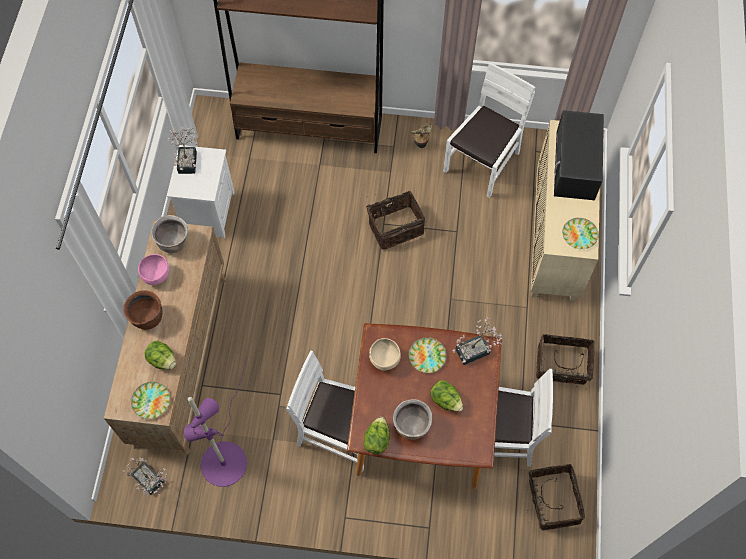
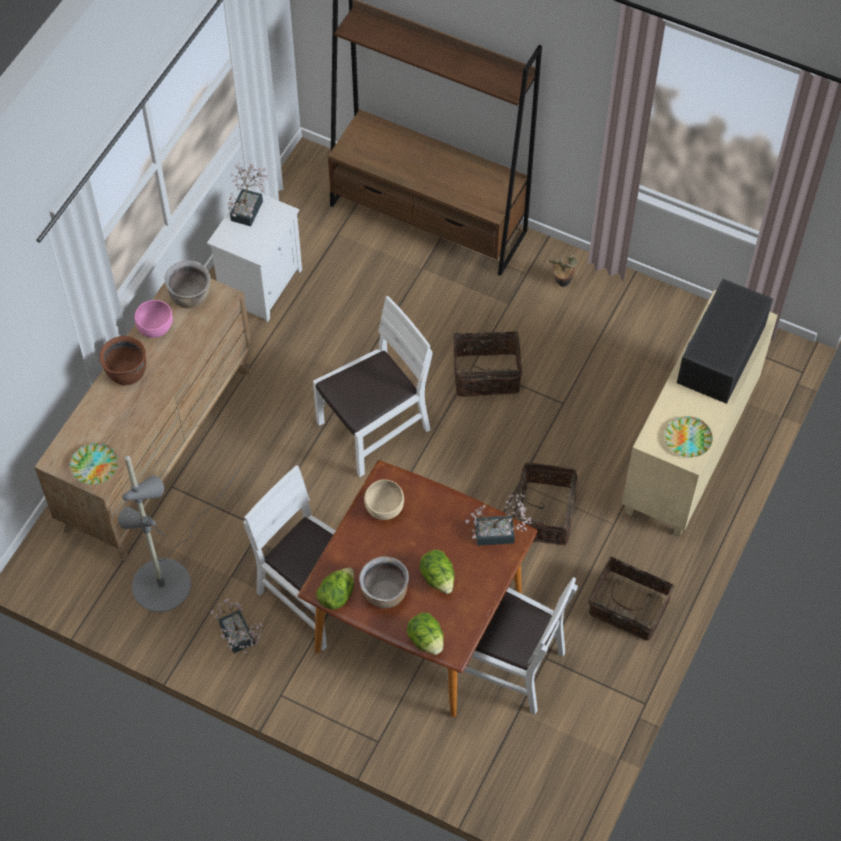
camera: 20 degrees right, 5 degrees down
potted plant [123,457,167,497] -> potted plant moved to [211,598,263,653]
lettuce [144,341,176,370] -> lettuce moved to [407,612,443,655]
purple floor lamp [184,356,247,487] -> grey floor lamp [118,455,238,612]
plate [409,337,447,373] -> none
white chair [443,63,535,198] -> white chair moved to [313,296,433,477]
basket [527,464,585,530] -> basket moved to [512,463,578,546]

